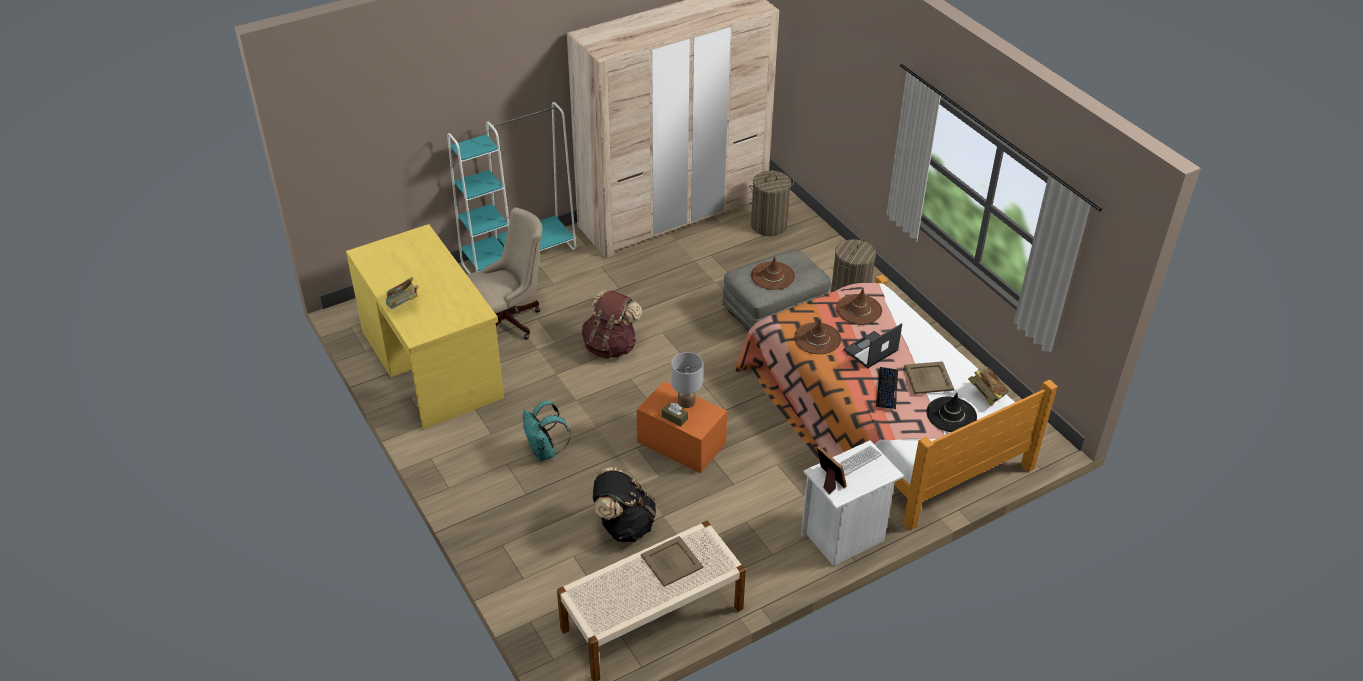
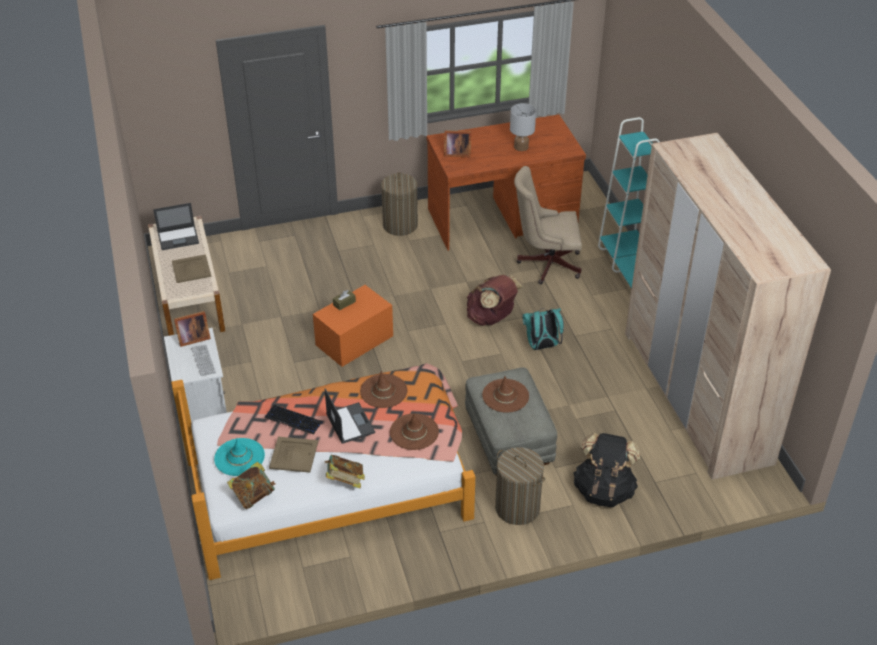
camera: 105 degrees right, 0 degrees up
yellow desk [346,224,504,429] -> brown desk [427,115,586,251]
book [386,277,418,309] -> book moved to [324,455,365,488]
beige office chair [467,208,542,340] -> beige office chair turned 105 degrees clockwise [514,166,582,284]
turquoise backpack [523,401,571,461] -> turquoise backpack moved to [522,308,564,350]
black backpack [593,467,656,542] -> black backpack moved to [573,433,640,507]
grey table lamp [671,352,703,408] -> grey table lamp moved to [510,103,536,151]
laundry basket [749,171,794,236] -> laundry basket moved to [381,173,418,236]
black hat [926,393,977,432] -> turquoise hat [214,438,265,476]
none -> laptop [153,203,199,250]
none -> picture frame [444,130,471,157]

